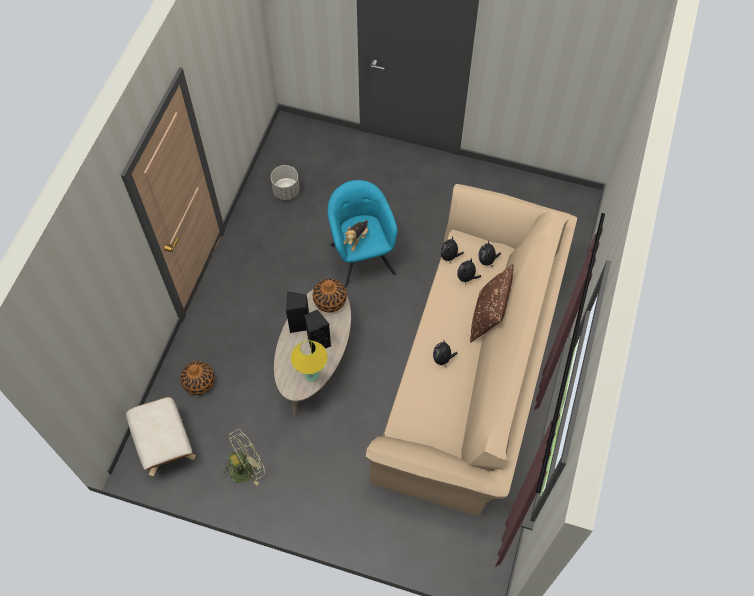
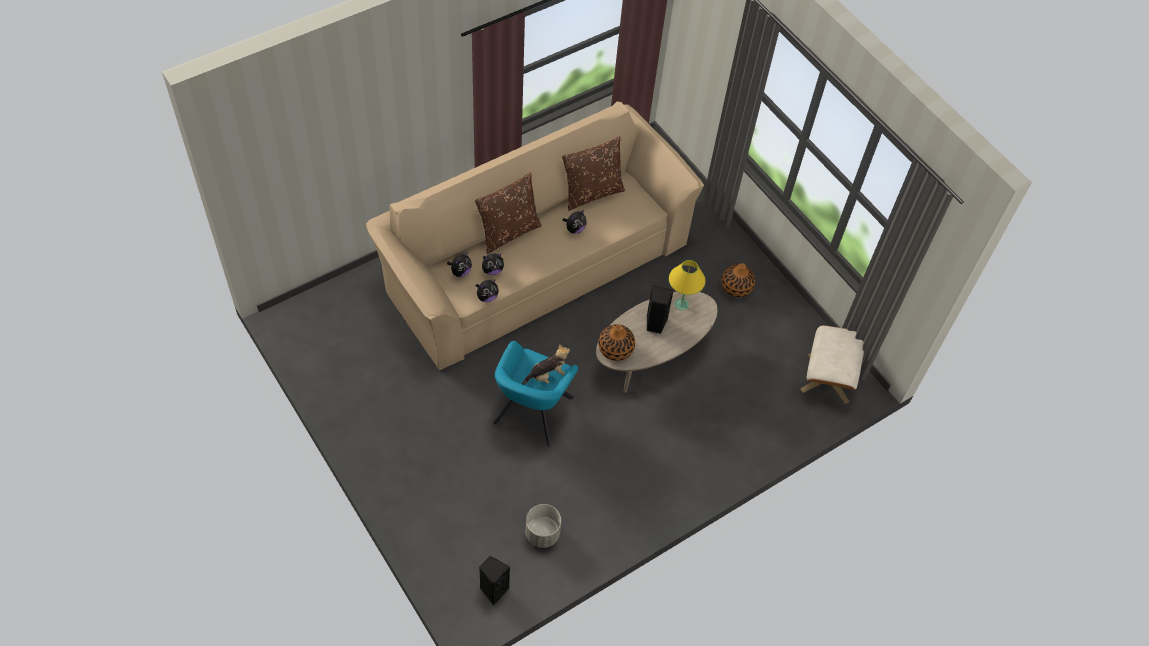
camera: 145 degrees left, 5 degrees down
vase [180,361,215,395] -> vase moved to [721,263,755,297]
green fan [222,429,265,486] -> none
black speaker [286,292,309,333] -> black speaker moved to [479,556,510,606]
none -> brown pillow [562,136,625,211]

